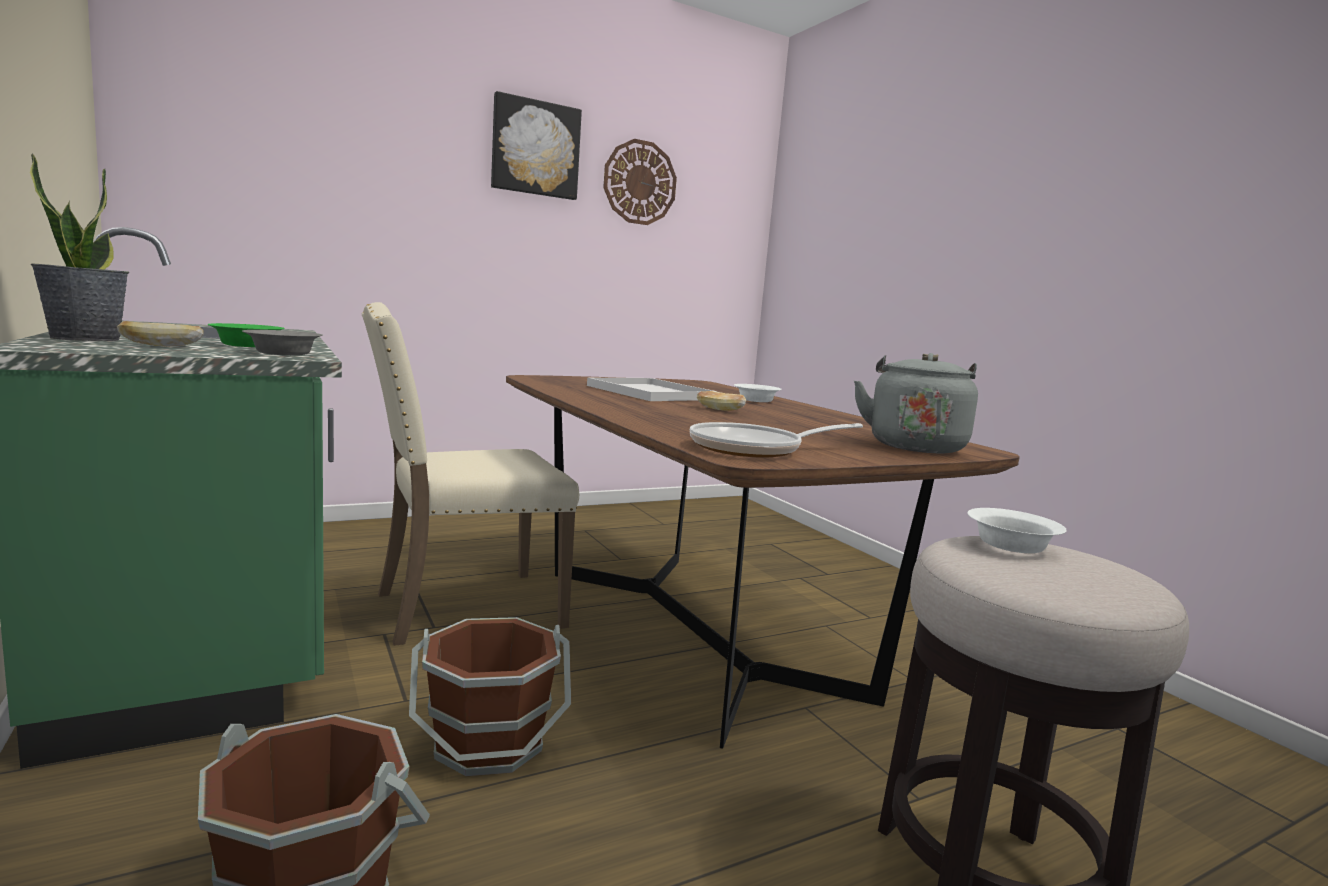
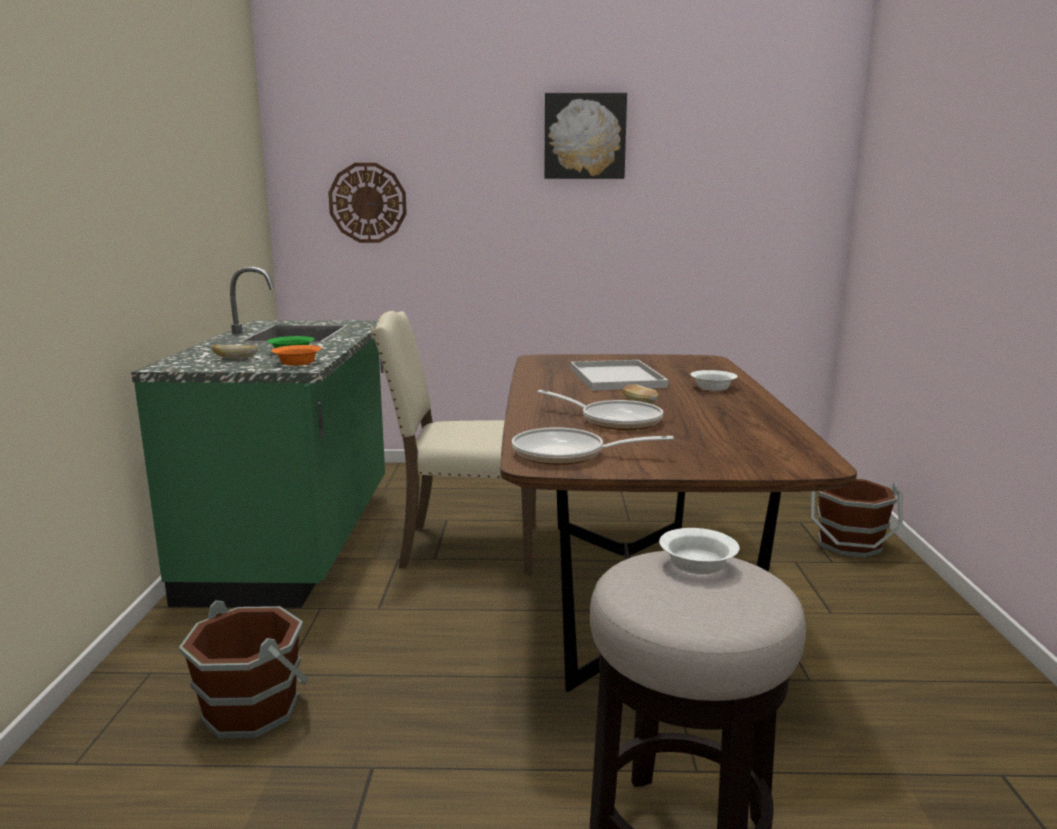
camera: 30 degrees right, 5 degrees up
potted plant [30,153,129,341] -> none
grey bowl [242,330,323,355] -> orange bowl [271,345,322,366]
brown bucket [409,617,571,776] -> brown bucket moved to [811,478,903,558]
wall clock [603,139,677,225] -> wall clock moved to [328,163,407,243]
grey kettle [854,353,978,454] -> none
none -> frying pan [537,390,663,430]

